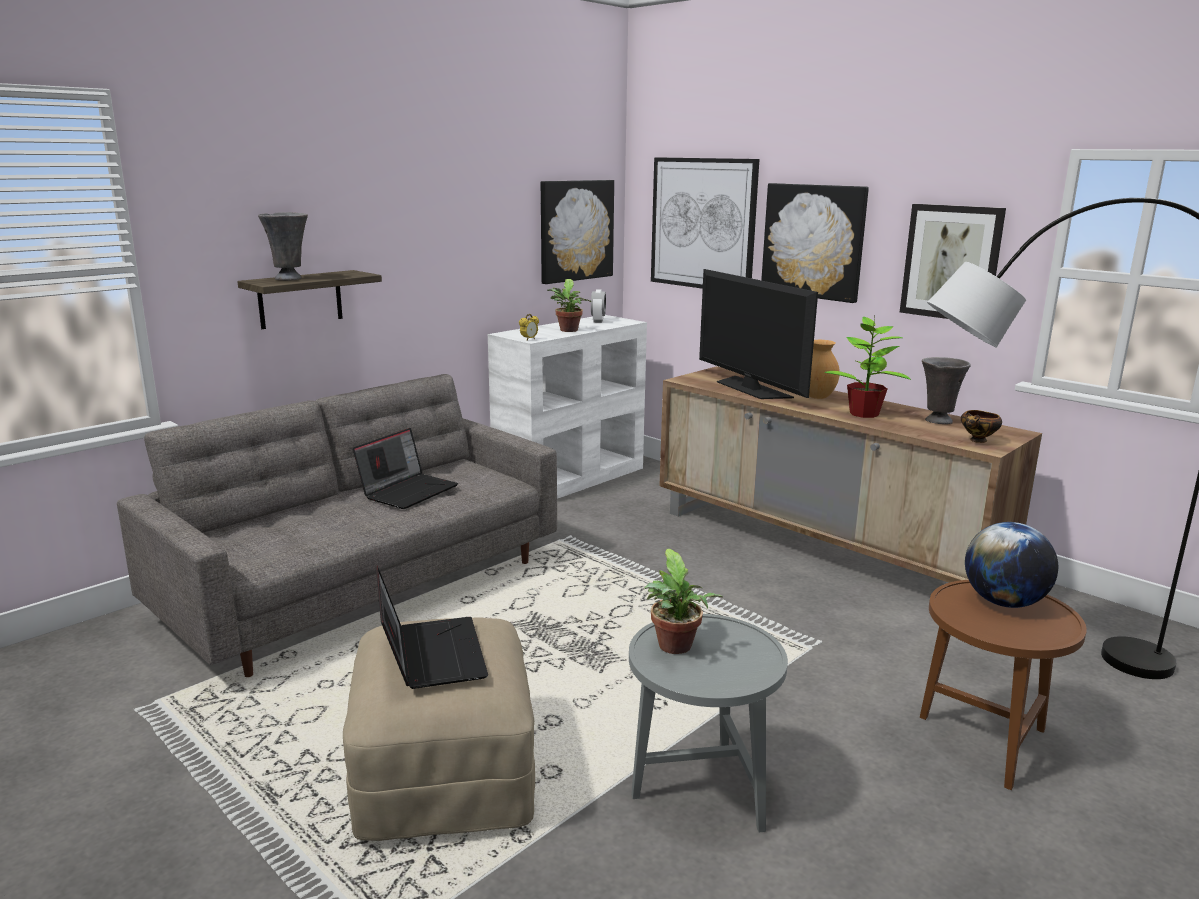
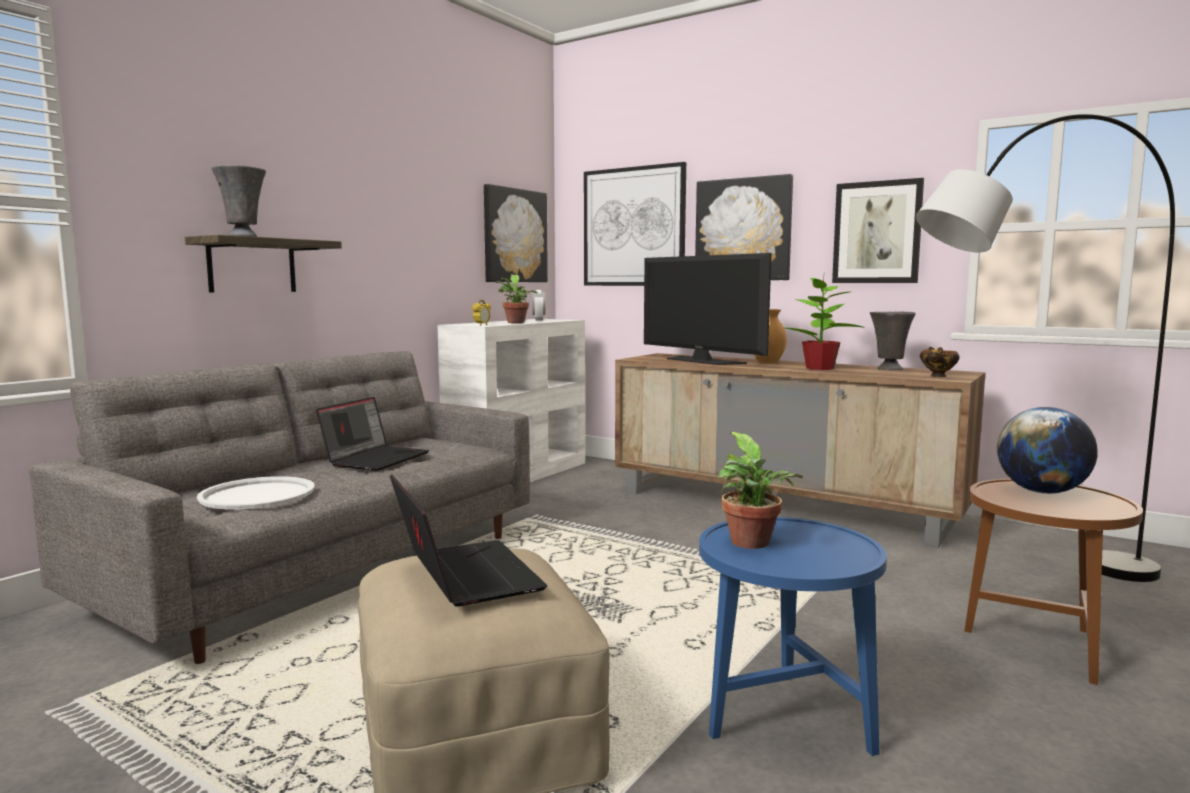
camera: 10 degrees left, 10 degrees down
grey side table [629,614,788,832] -> blue side table [699,517,887,756]
none -> white tray [197,476,315,509]

